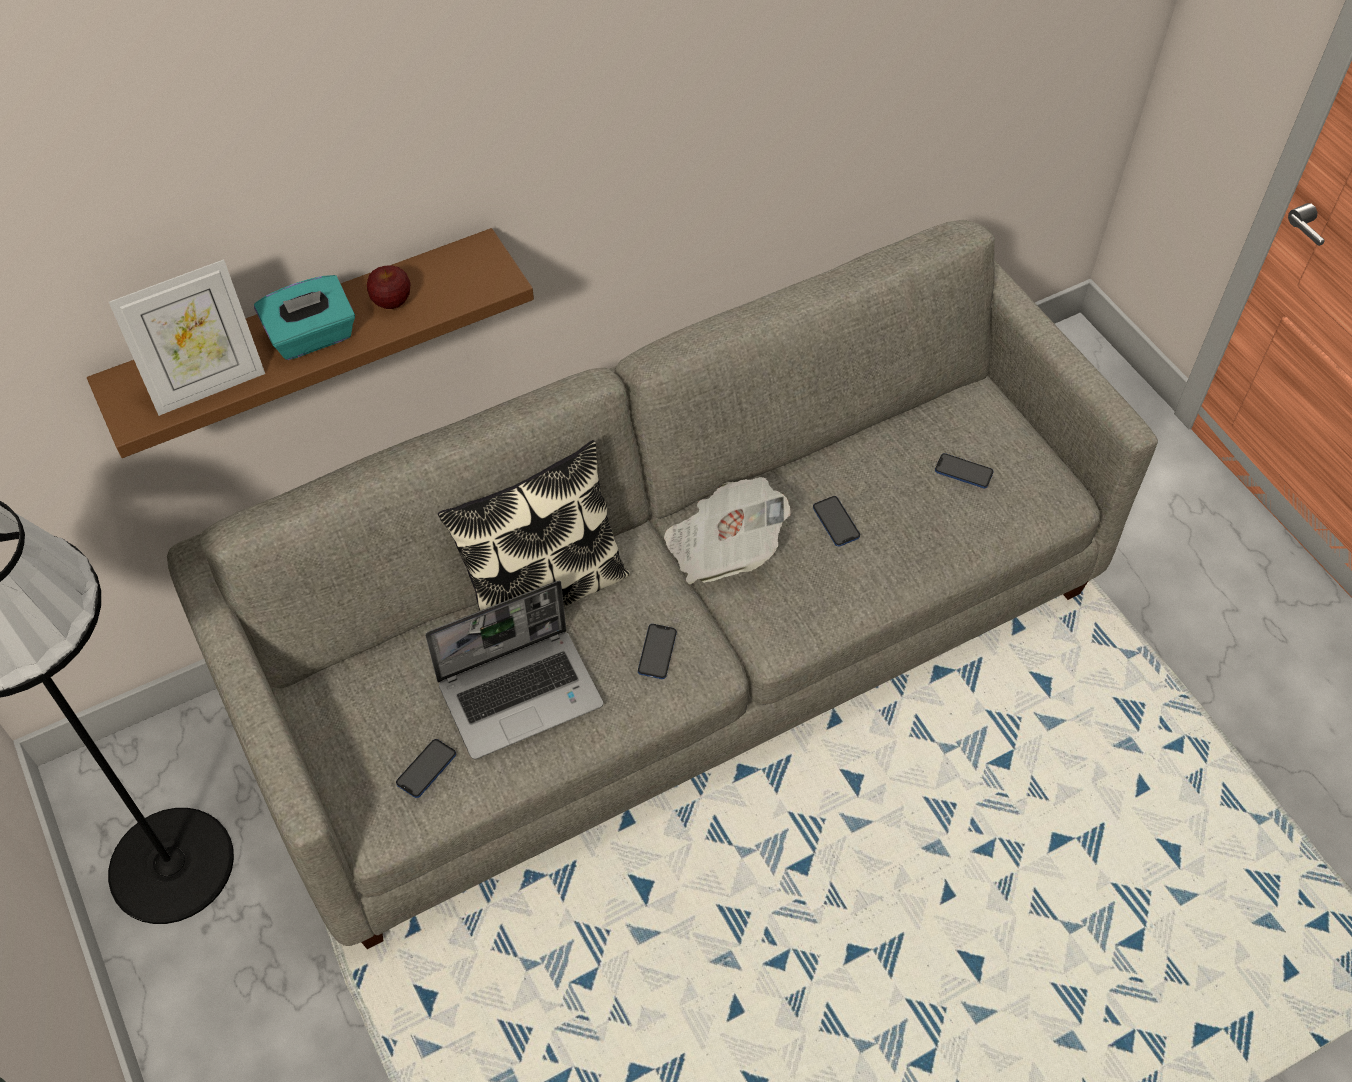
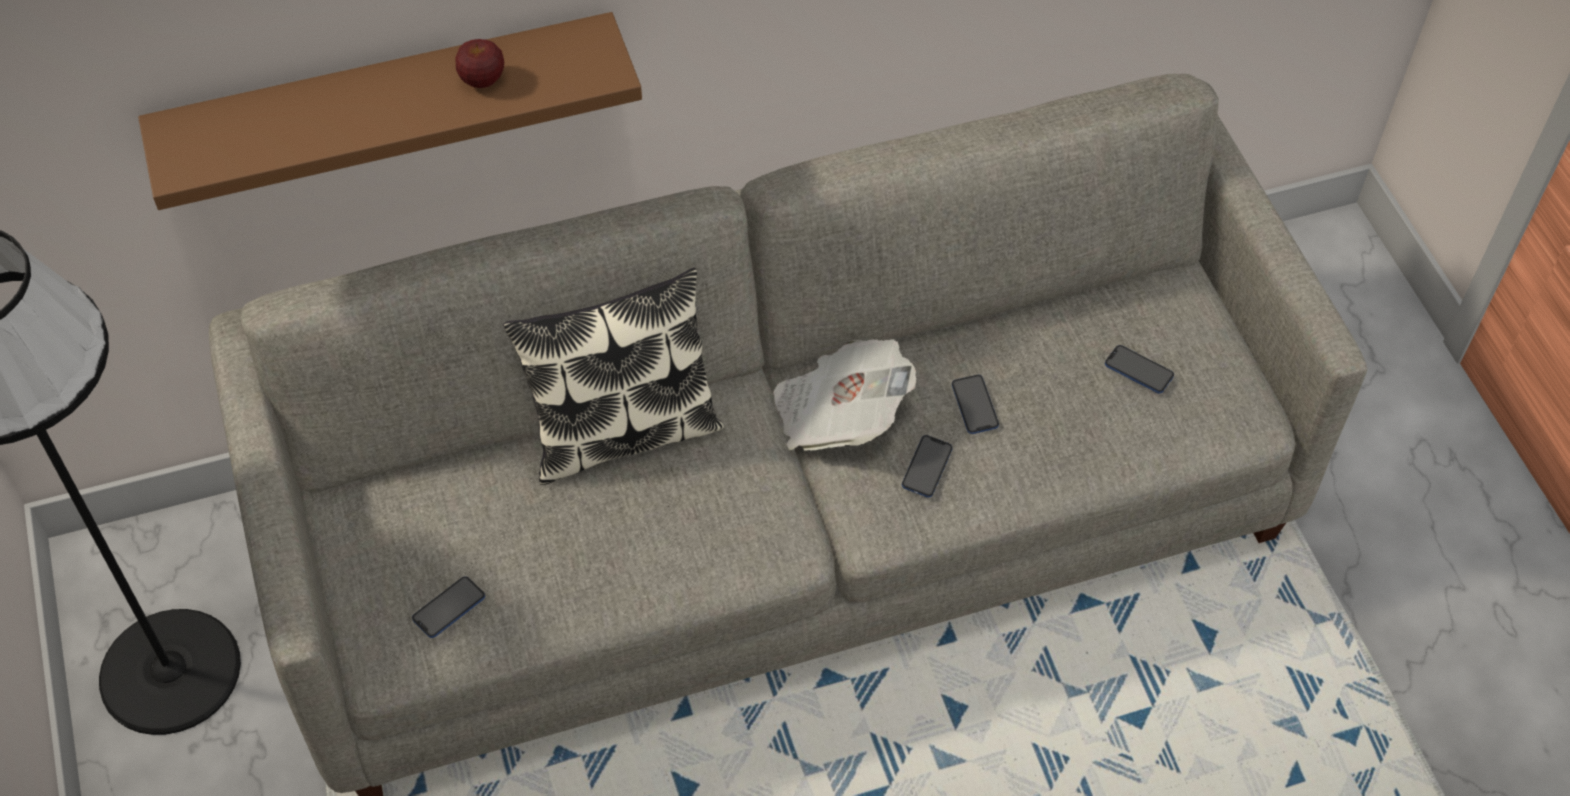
camera: 10 degrees right, 0 degrees up
picture frame [109,259,265,416] -> none
turquoise tissue box [254,275,355,360] -> none
laptop [425,581,603,759] -> none
phone [638,624,677,679] -> phone moved to [902,435,953,498]

